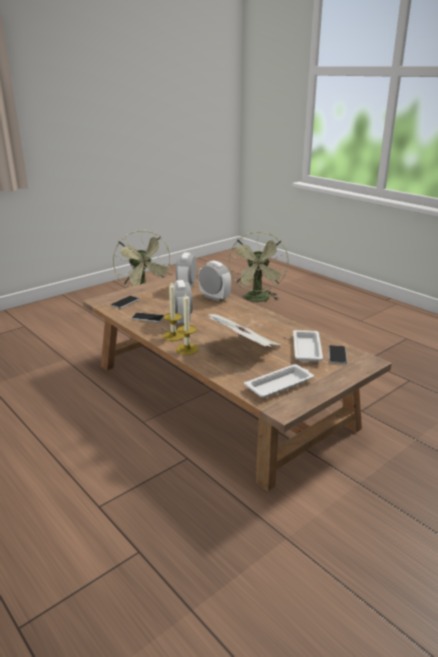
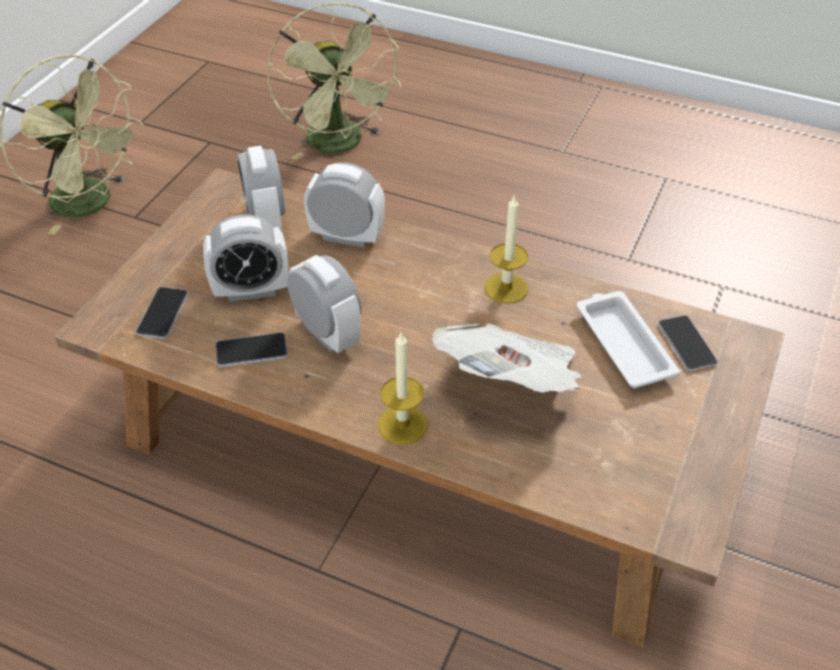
camera: 25 degrees left, 20 degrees up
candle [163,282,184,341] -> candle moved to [484,194,528,303]
white tray [244,364,314,398] -> none
none -> alarm clock [203,215,288,302]

